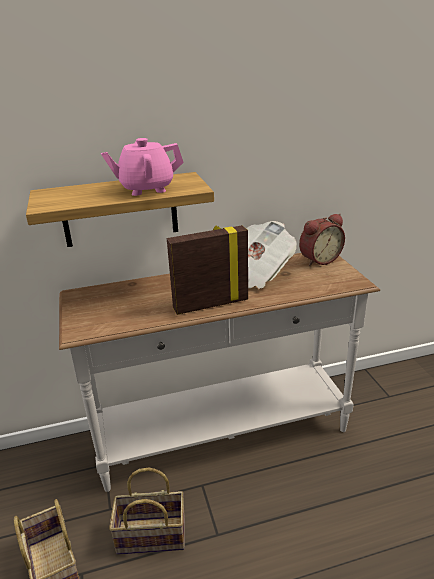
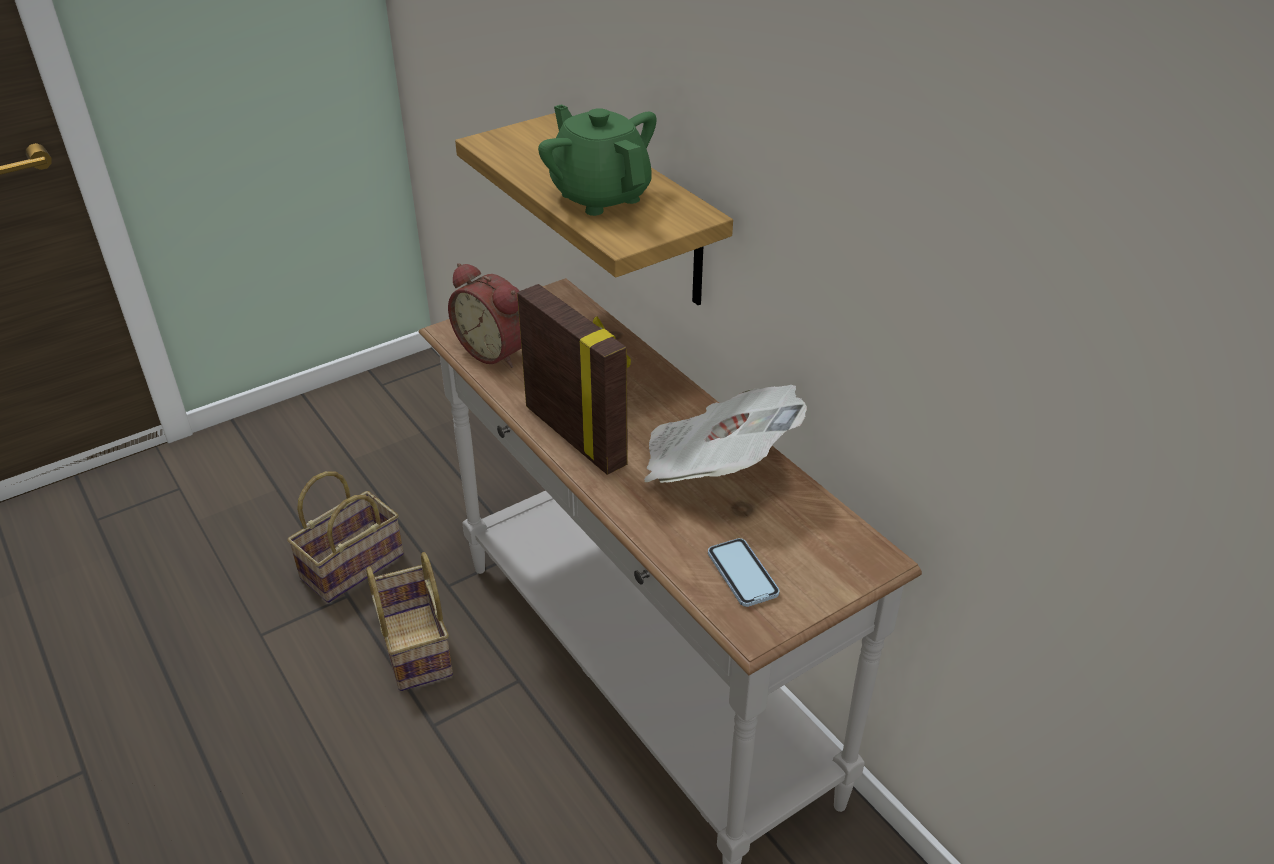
camera: 70 degrees right, 10 degrees up
pink teapot [101,138,184,196] -> green teapot [538,104,657,216]
alarm clock [299,214,345,266] -> alarm clock moved to [448,263,521,368]
none -> phone [708,538,780,607]

